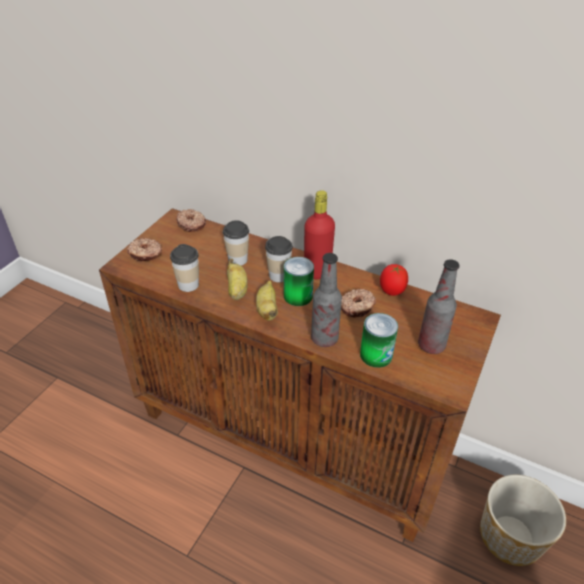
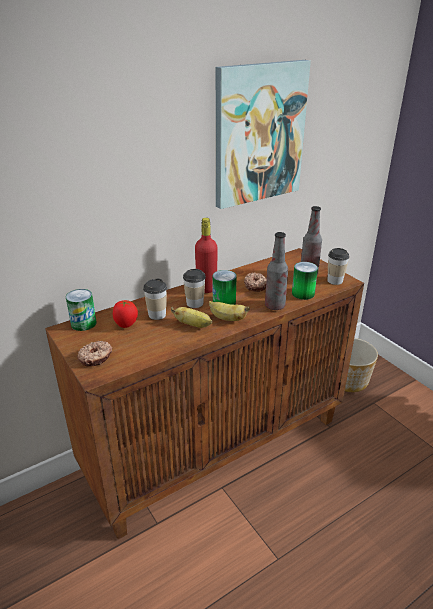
camera: 60 degrees left, 10 degrees down
cup [170,244,199,292] -> cup moved to [328,248,350,285]
donut [176,209,206,232] -> can [66,289,96,331]
tomato [380,264,408,296] -> tomato moved to [113,300,138,328]
none -> picture [216,60,311,209]

